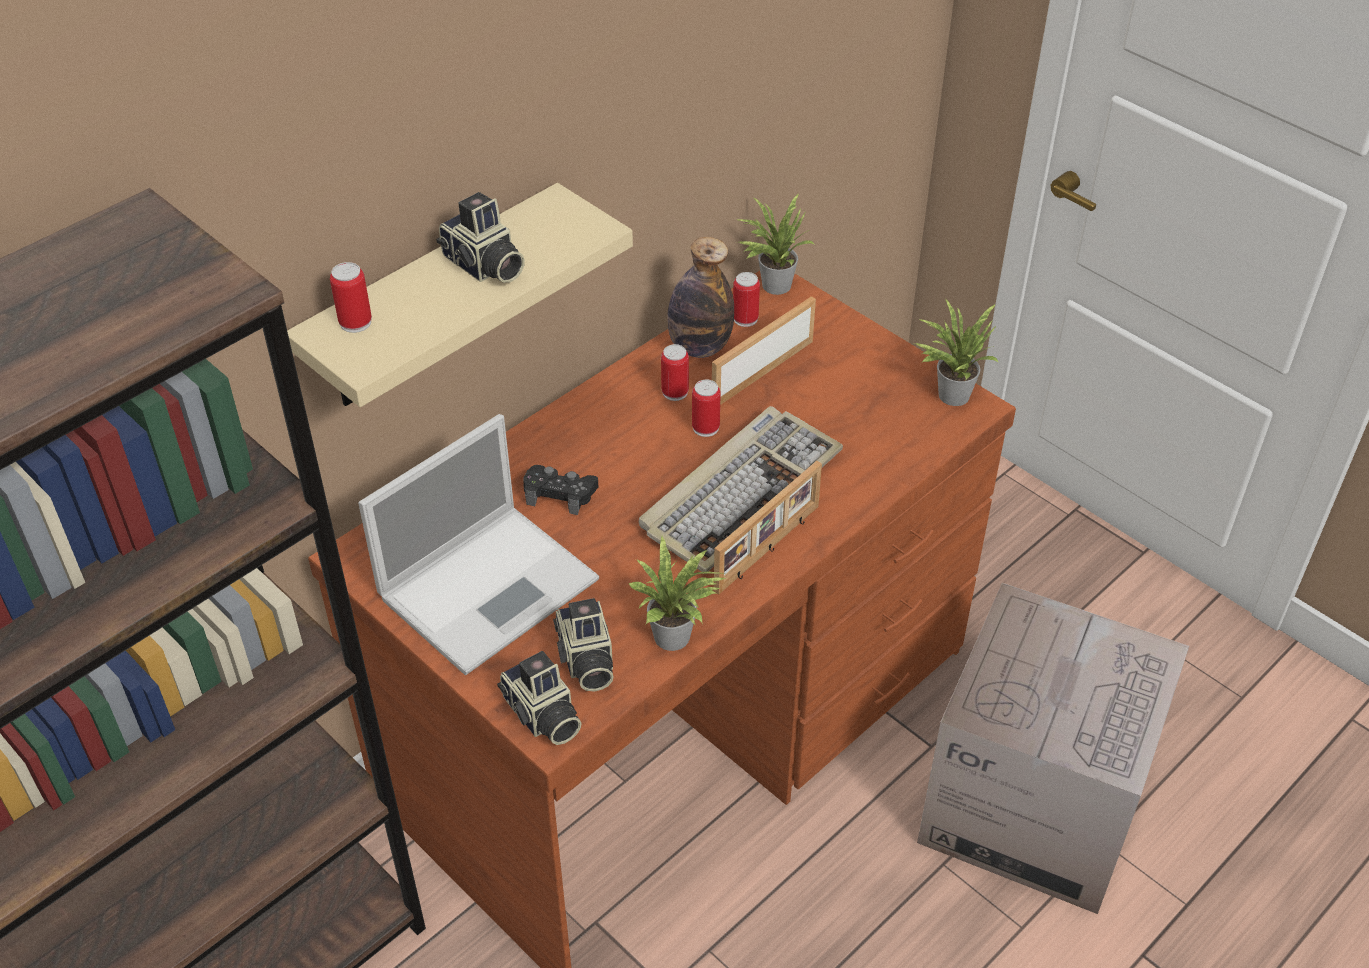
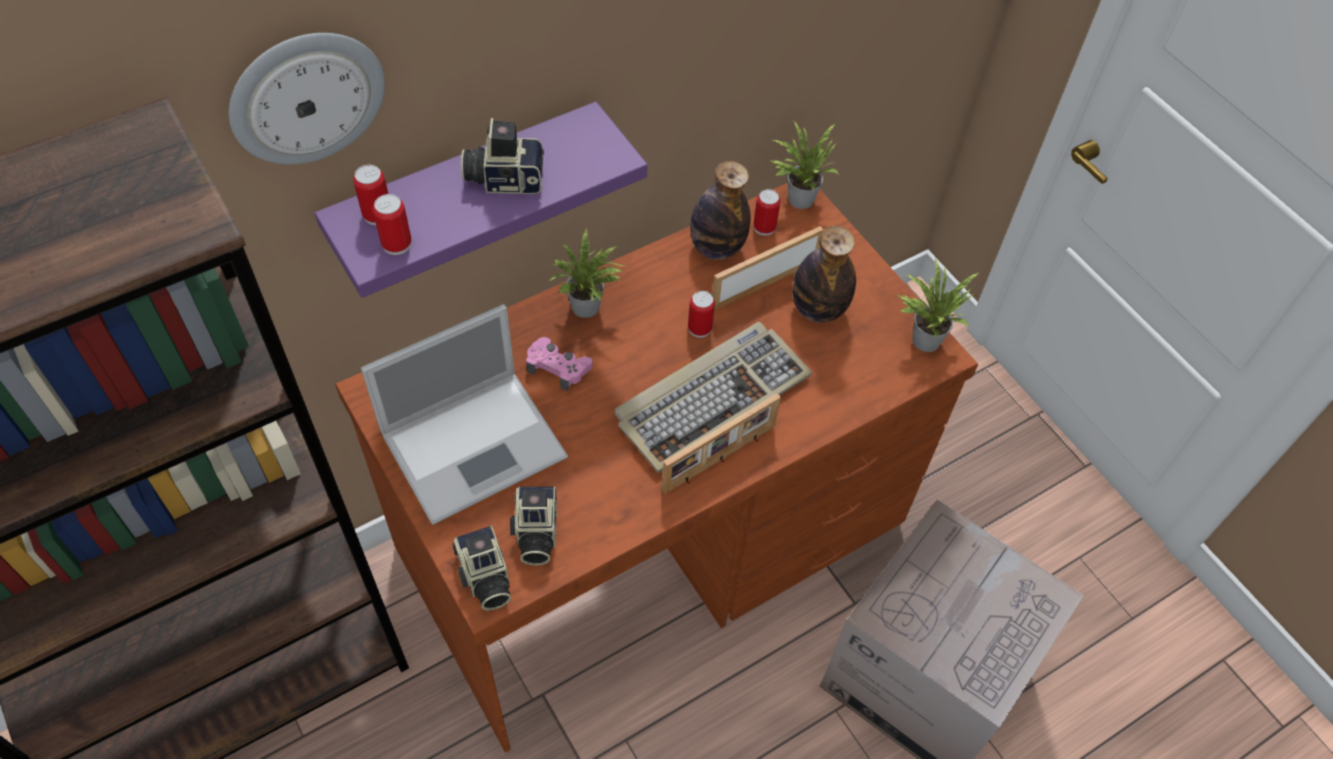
camera: 10 degrees right, 10 degrees up
beige shelf [287,183,633,407] -> purple shelf [315,102,647,298]
camera [436,192,525,283] -> camera turned 120 degrees clockwise [461,118,544,194]
black game controller [523,465,598,515] -> pink game controller [526,337,593,391]
potted plant [629,534,727,651] -> potted plant moved to [549,228,626,318]
can [661,344,689,401] -> can moved to [373,194,411,255]
none -> wall clock [229,33,385,164]
none -> bottle [793,226,856,323]

